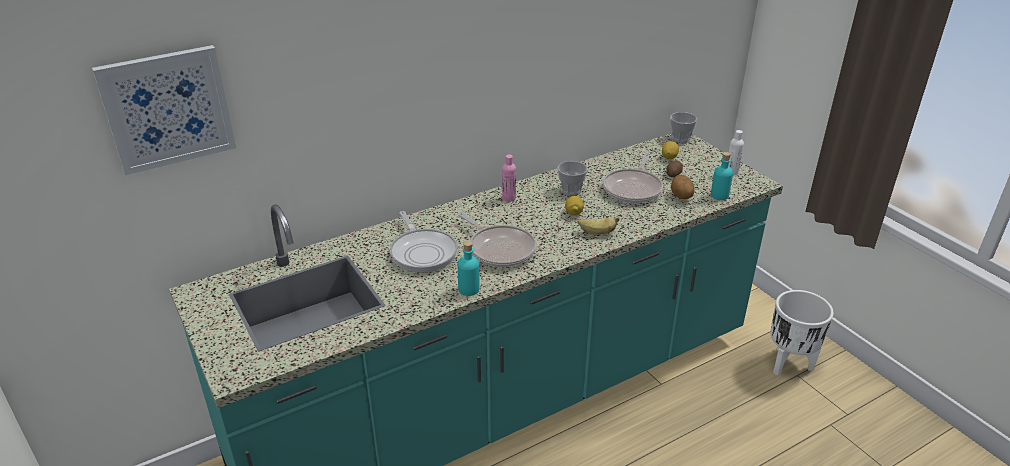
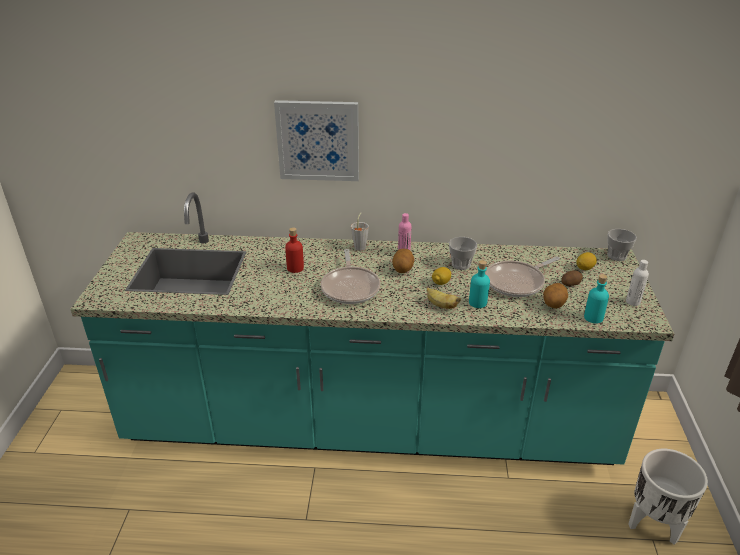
camera: 35 degrees right, 0 degrees up
picture [92,45,236,175] -> picture moved to [274,100,359,181]
frying pan [390,211,458,273] -> red bottle [285,227,304,273]
turquoise bottle [458,241,480,296] -> turquoise bottle moved to [469,260,490,308]
none -> grey cup [351,213,369,251]
none -> potato [392,249,414,273]

